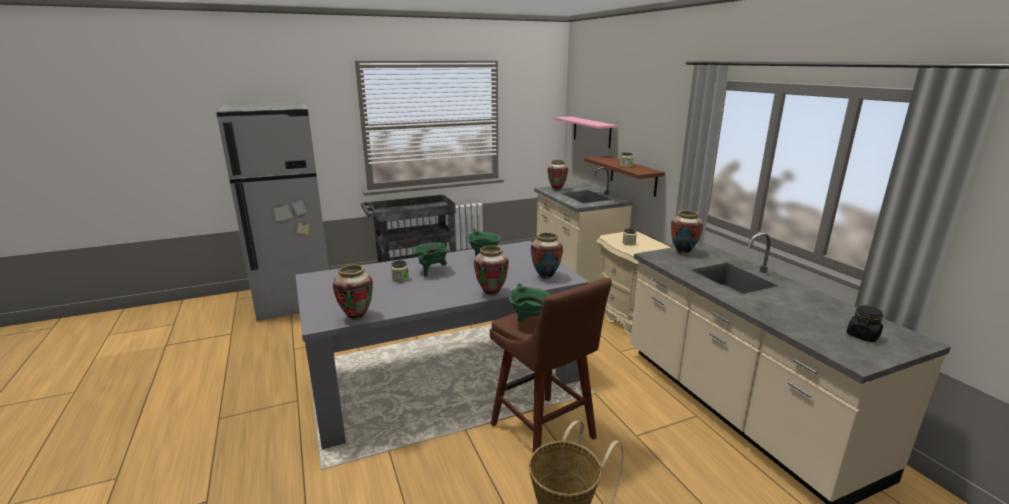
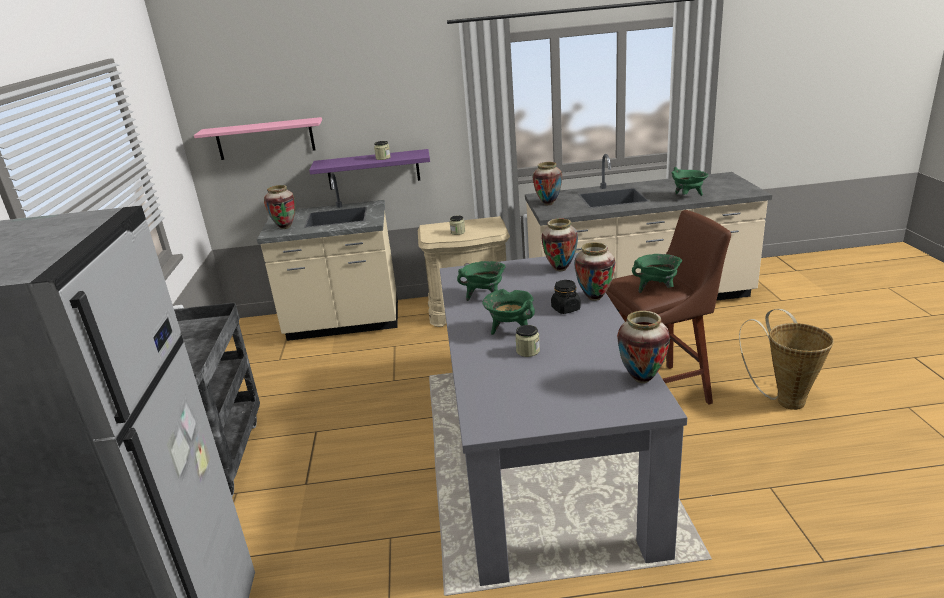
camera: 70 degrees left, 5 degrees up
brown shelf [585,156,665,197] -> purple shelf [309,149,430,190]
black jar [847,305,883,342] -> black jar moved to [551,280,581,314]
none -> green cooking pot [672,167,709,196]

